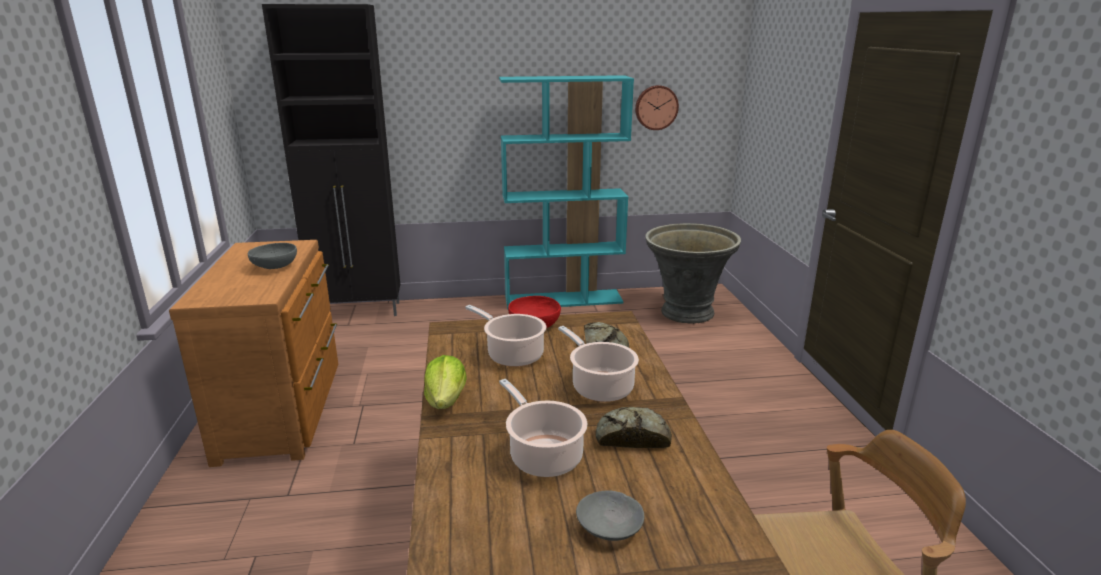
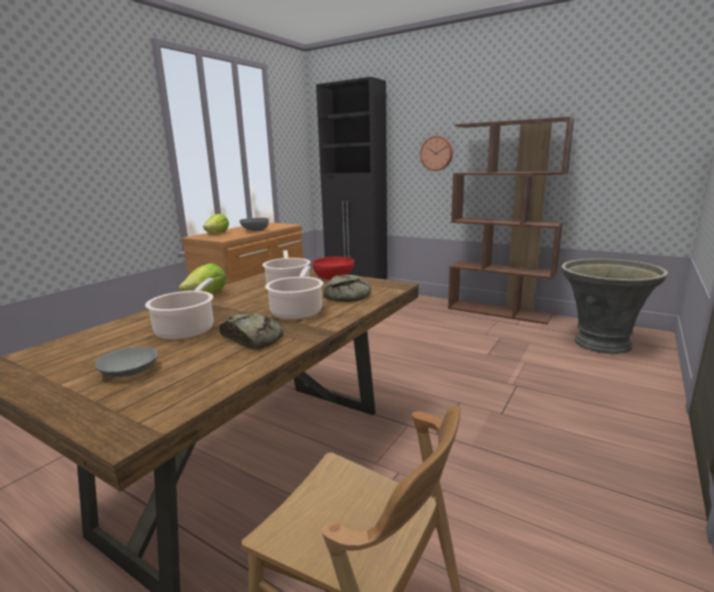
camera: 40 degrees right, 5 degrees down
turquoise bookcase [499,75,634,309] -> brown bookcase [448,117,575,324]
wall clock [635,85,679,130] -> wall clock moved to [420,136,453,171]
none -> lettuce [203,214,229,234]

